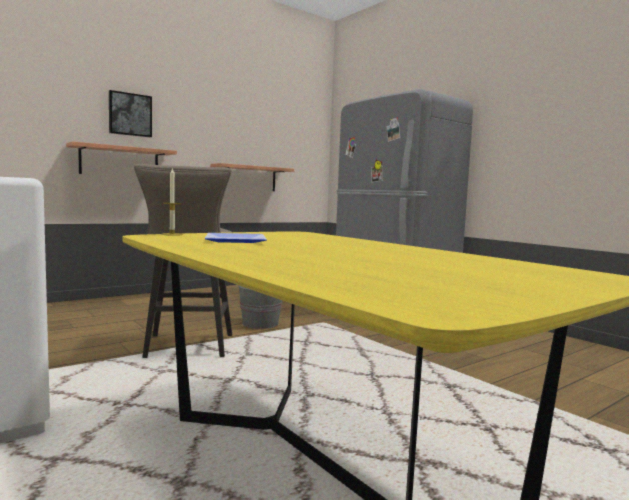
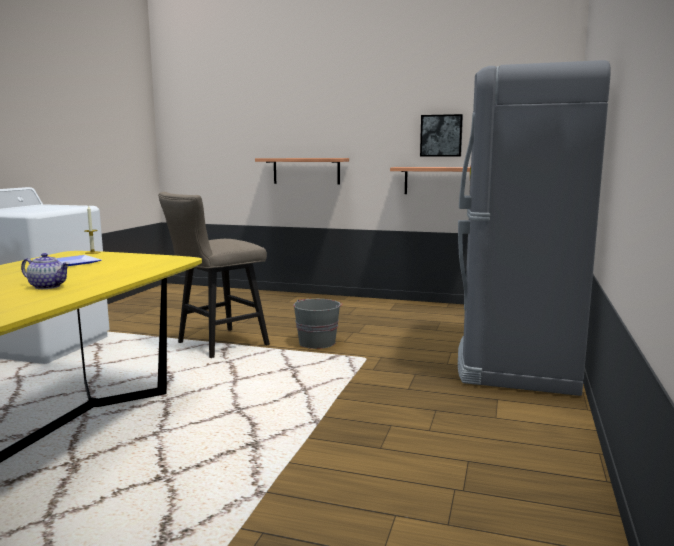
camera: 55 degrees right, 5 degrees up
picture [109,90,152,137] -> picture moved to [420,114,463,156]
none -> teapot [21,253,70,289]

